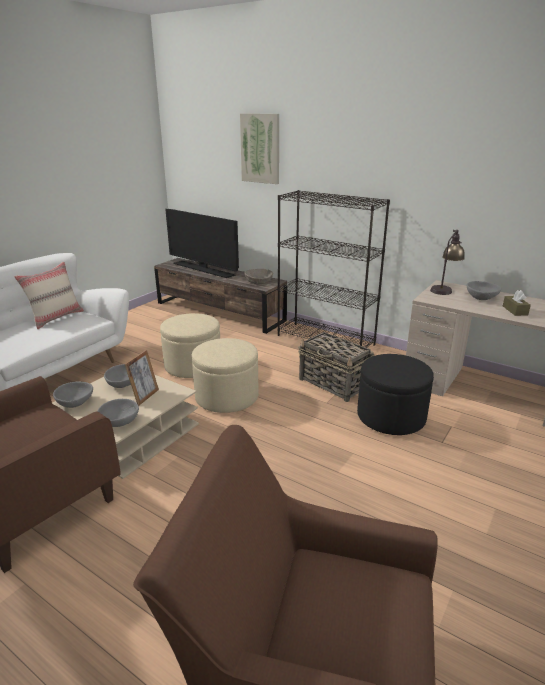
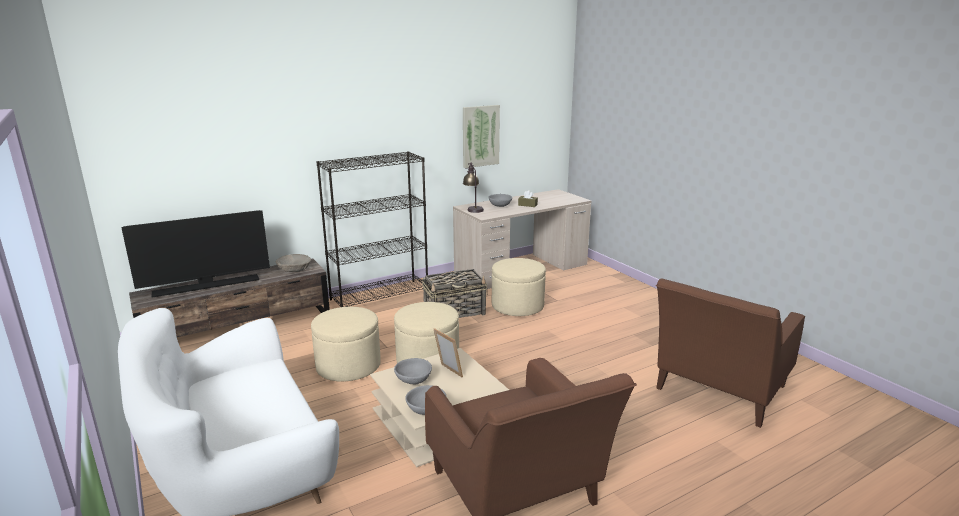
camera: 65 degrees left, 5 degrees down
beige pillow [14,262,84,329] -> none
grey bowl [97,399,139,427] -> none
picture [240,113,279,184] -> picture moved to [463,105,500,168]
black ottoman [357,354,434,435] -> beige ottoman [492,258,546,316]

